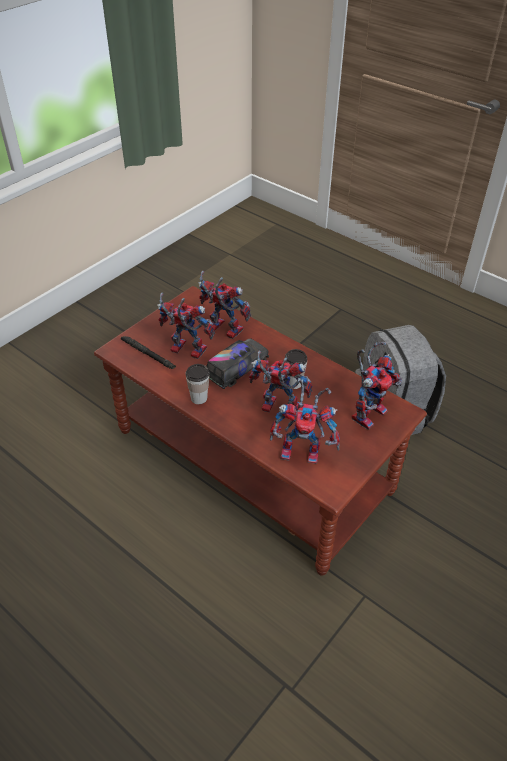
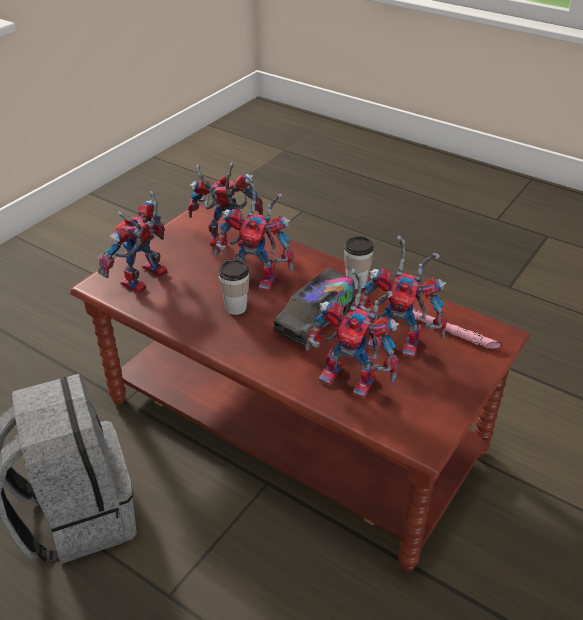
camera: 175 degrees right, 5 degrees down
black flashlight [121,336,176,369] -> pink flashlight [412,309,502,349]

